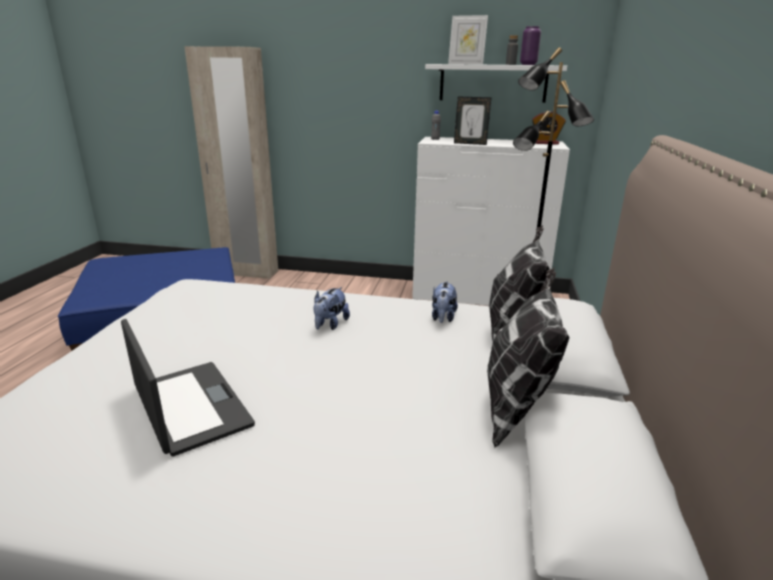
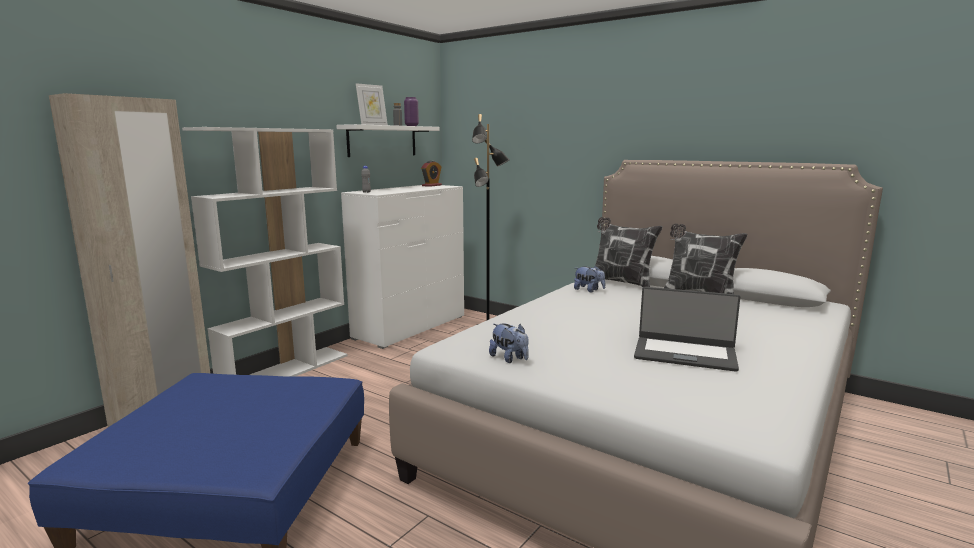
camera: 65 degrees left, 10 degrees down
laptop [121,319,255,457] -> laptop turned 150 degrees counterclockwise [634,287,740,372]
plush toy [313,287,350,330] -> plush toy moved to [489,323,529,363]
picture frame [454,97,491,145] -> none
none -> white bookcase [182,127,348,377]

